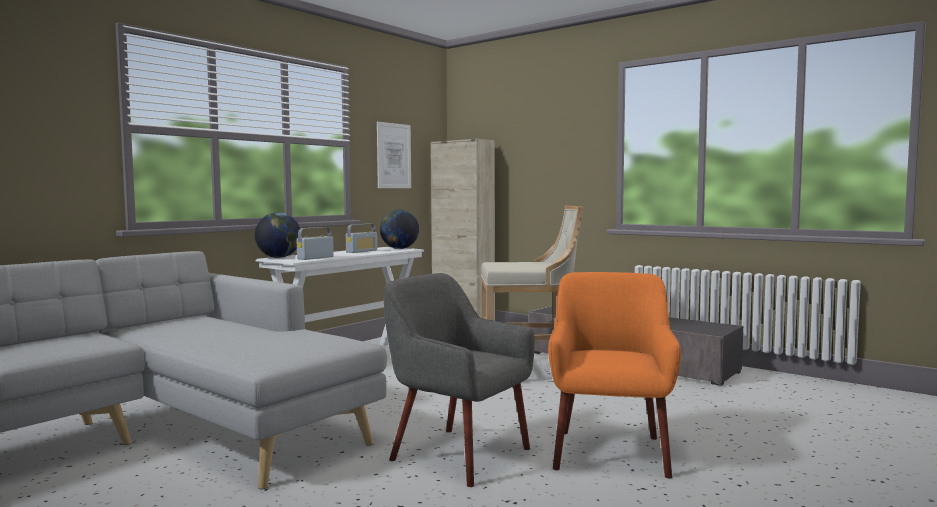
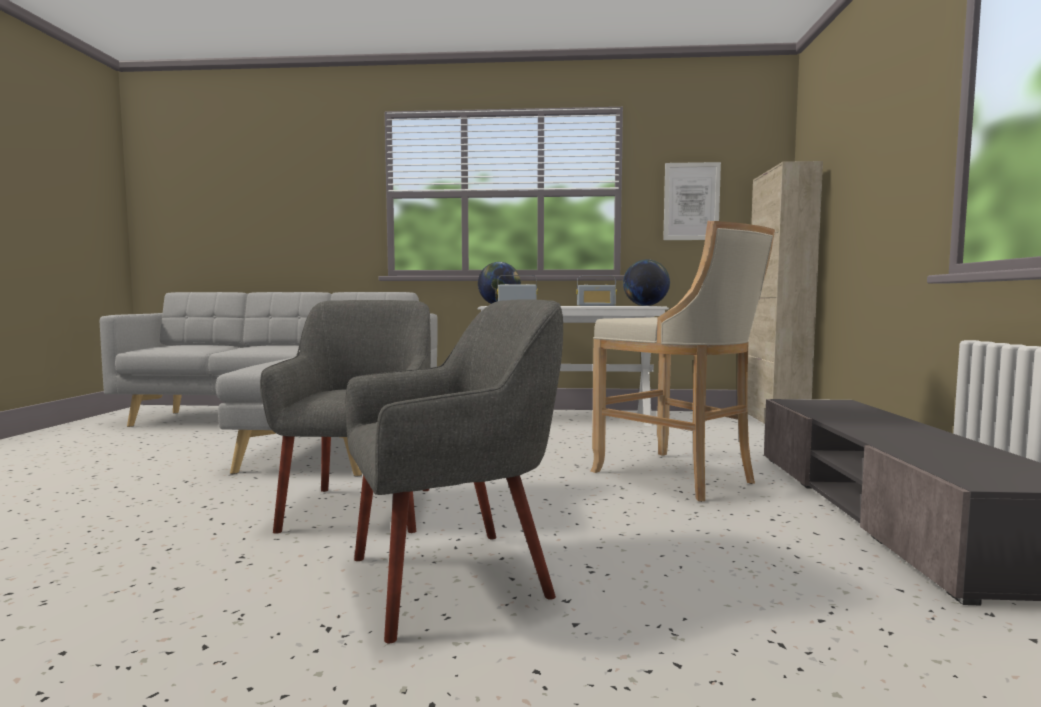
camera: 55 degrees right, 0 degrees up
orange armchair [548,272,681,478] -> grey armchair [345,300,563,644]

